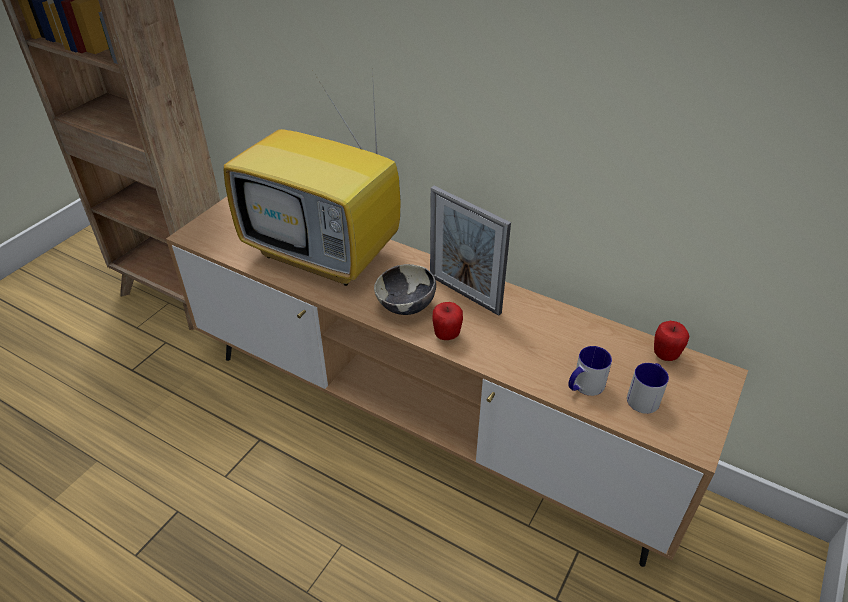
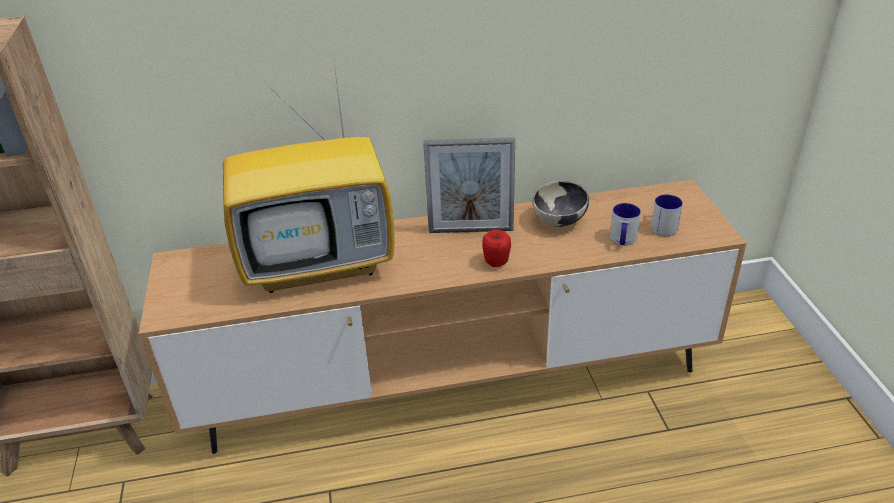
camera: 40 degrees left, 5 degrees down
bowl [374,264,436,315] -> bowl moved to [533,181,589,227]
apple [654,321,689,361] -> none

